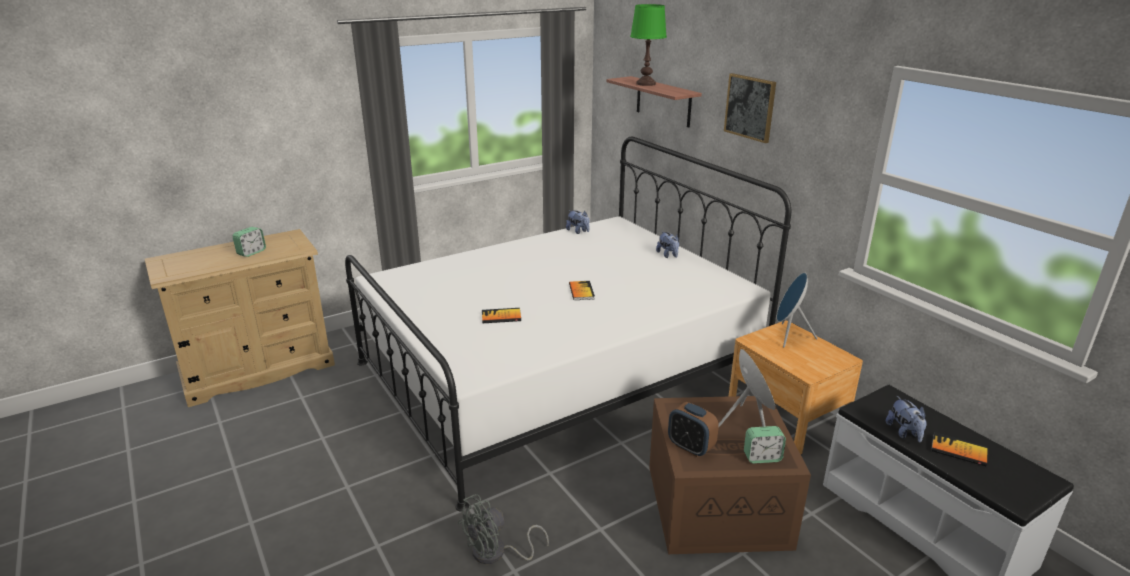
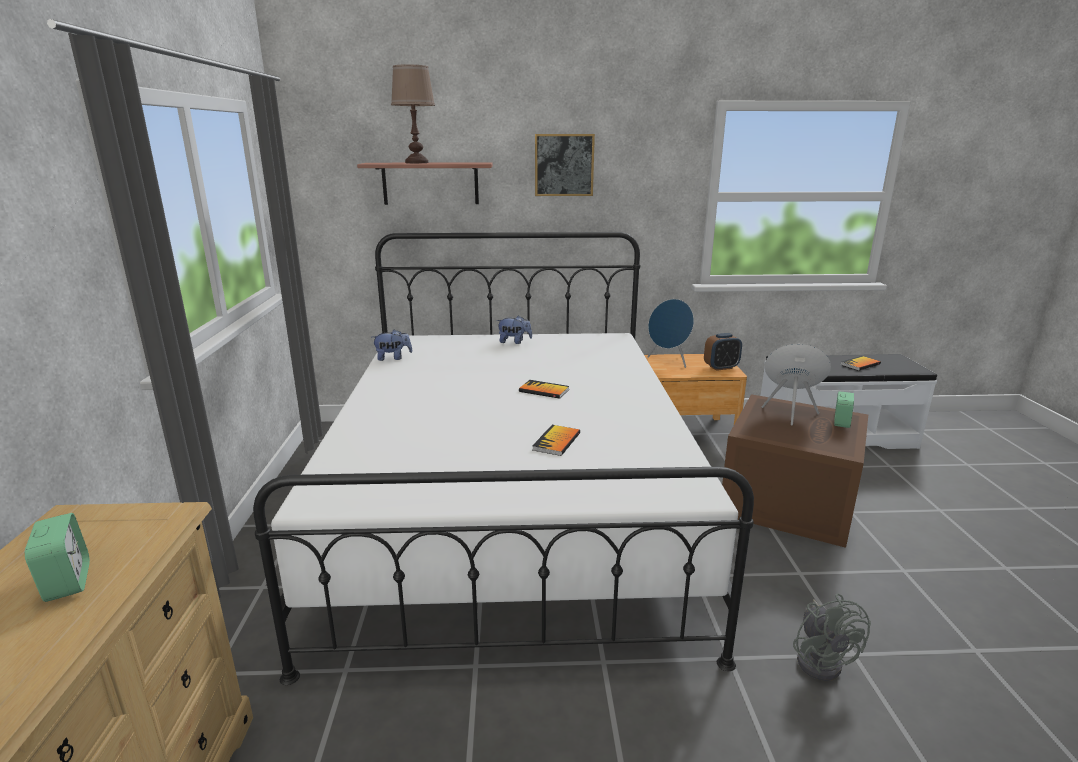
camera: 60 degrees left, 5 degrees down
green table lamp [630,4,667,86] -> brown table lamp [391,64,435,163]
alarm clock [668,402,719,457] -> alarm clock moved to [704,333,742,371]
plush toy [886,396,927,442] -> none

